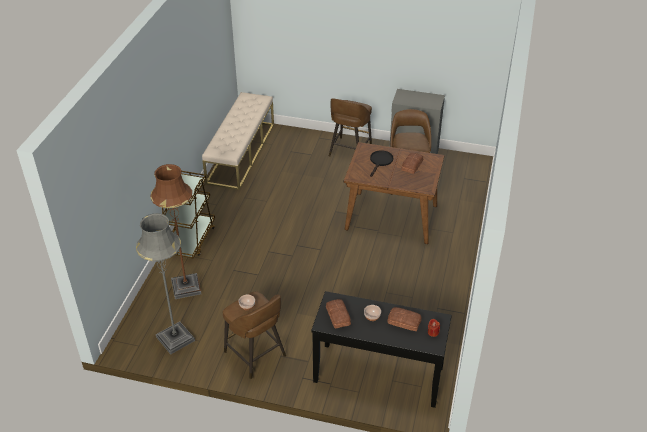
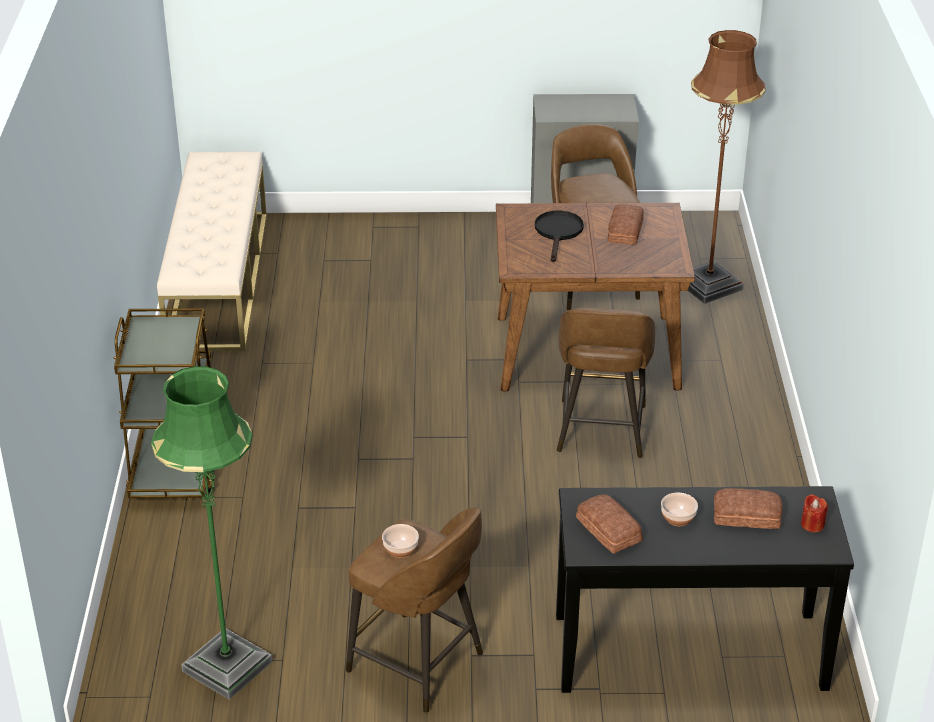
camera: 15 degrees left, 5 degrees down
grey floor lamp [136,213,195,355] -> green floor lamp [151,366,272,700]
brown floor lamp [150,164,201,299] -> brown floor lamp moved to [688,30,766,304]
brown stool [329,98,372,156] -> brown stool moved to [557,308,655,458]

